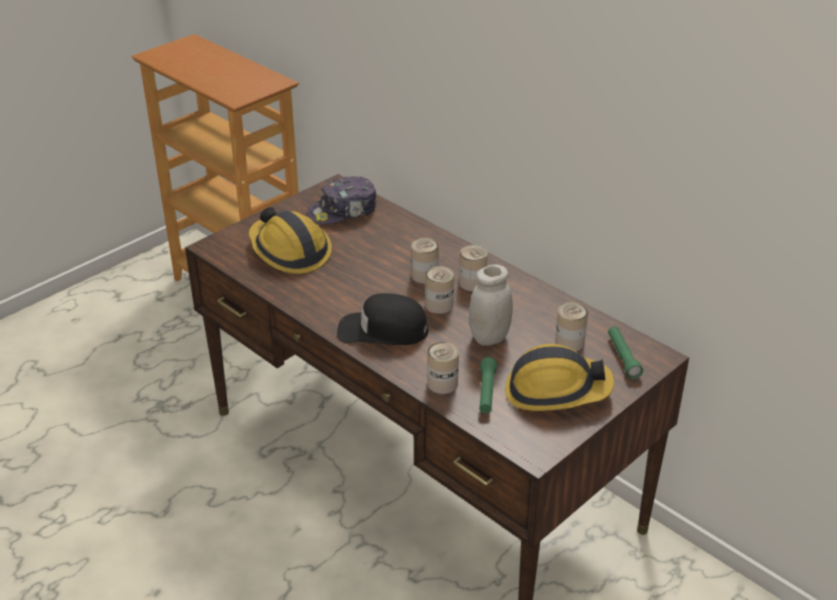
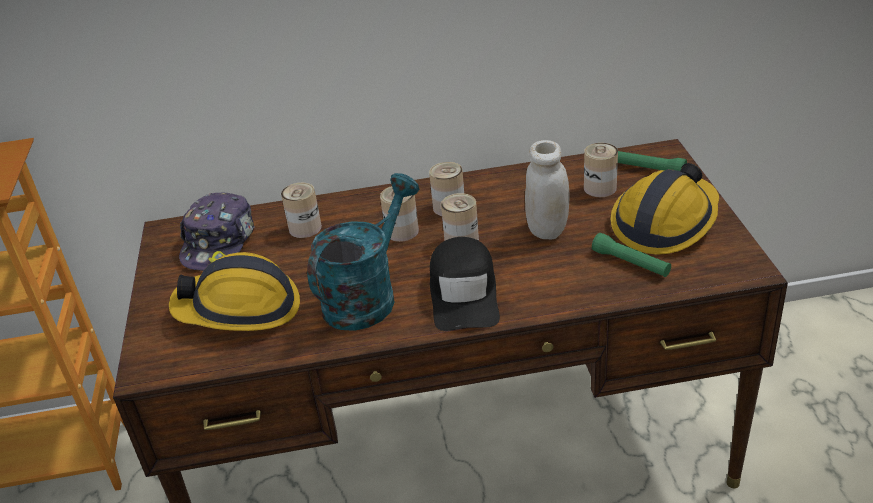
camera: 50 degrees left, 0 degrees up
black cap [337,293,428,345] -> black cap turned 45 degrees counterclockwise [430,237,500,331]
can [427,342,459,394] -> can moved to [281,183,322,238]
none -> turquoise watering can [307,173,419,331]

